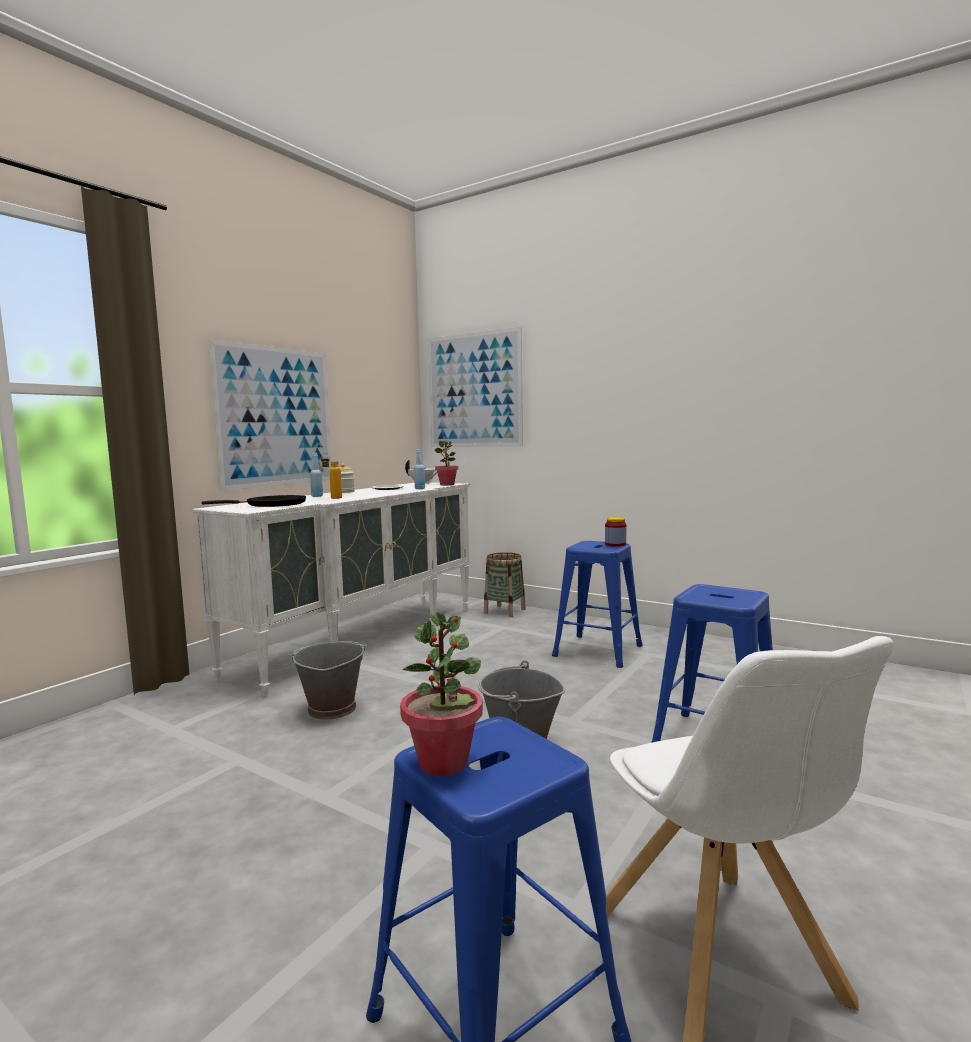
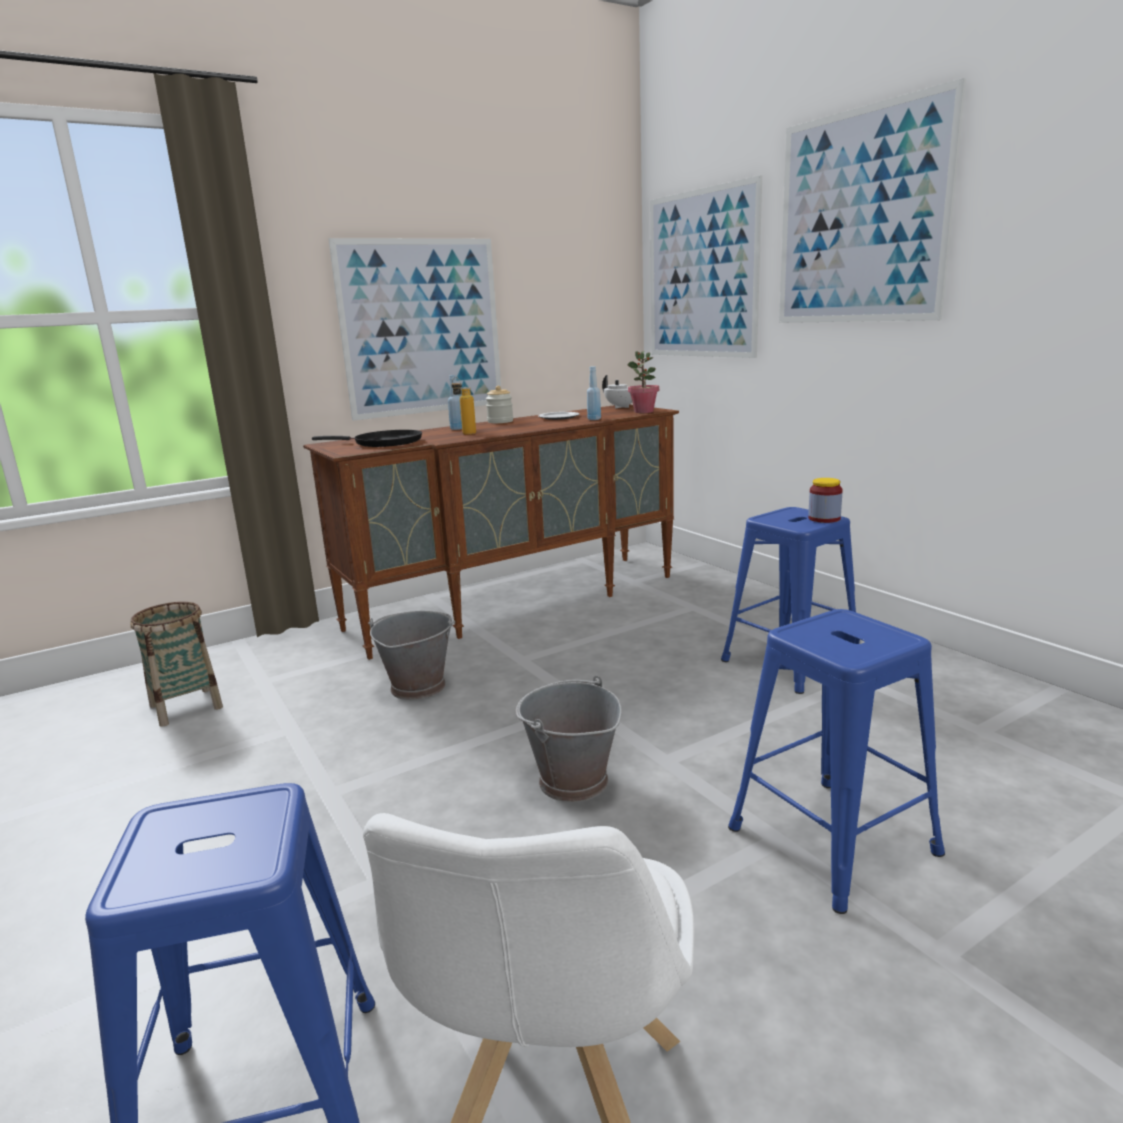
camera: 25 degrees right, 10 degrees up
white cabinet [191,482,471,697] -> brown cabinet [303,405,679,660]
potted plant [400,613,483,776] -> none
basket [484,552,526,617] -> basket moved to [130,602,223,727]
none -> picture [779,78,966,323]

